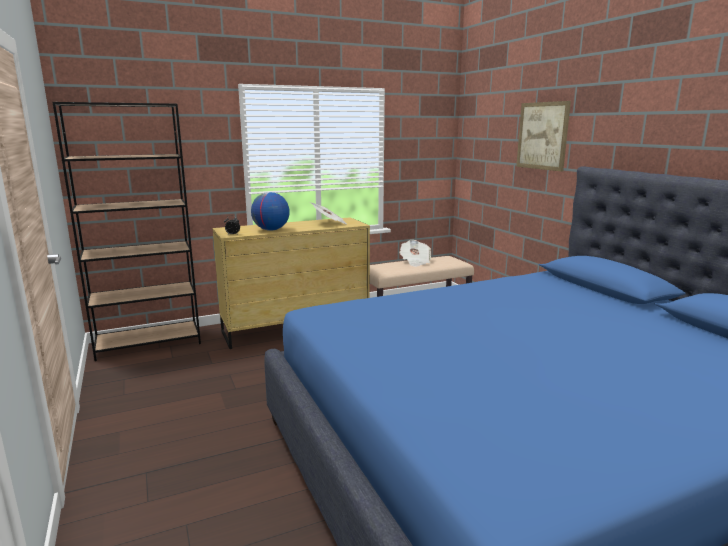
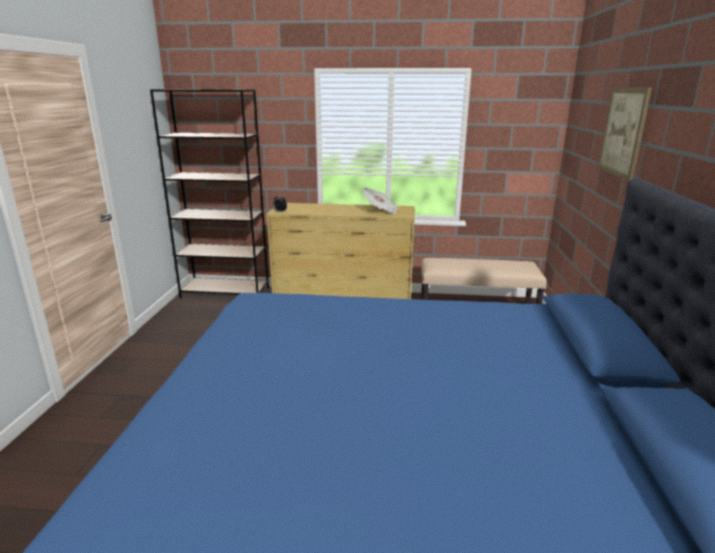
camera: 30 degrees right, 5 degrees up
globe [251,192,290,231] -> none
newspaper [399,240,431,267] -> none

